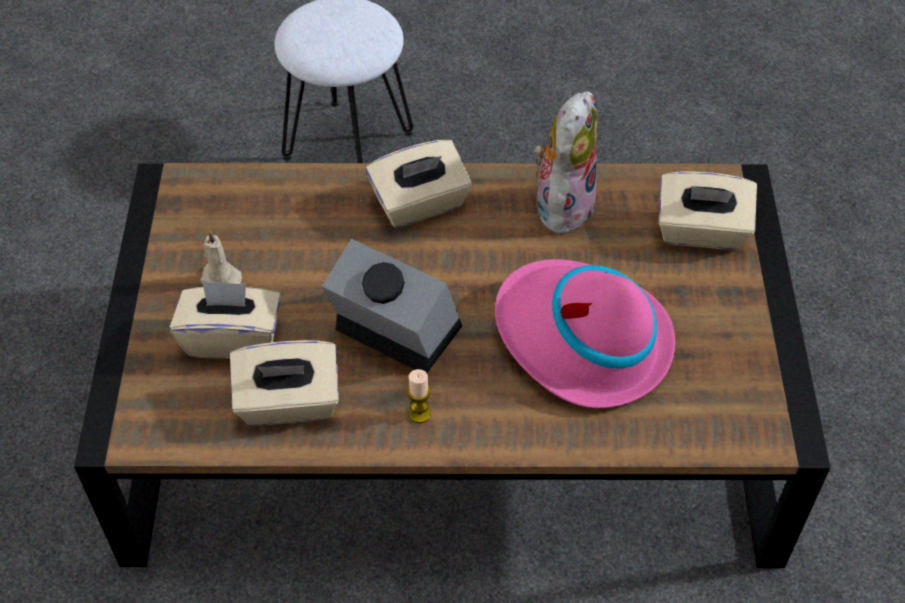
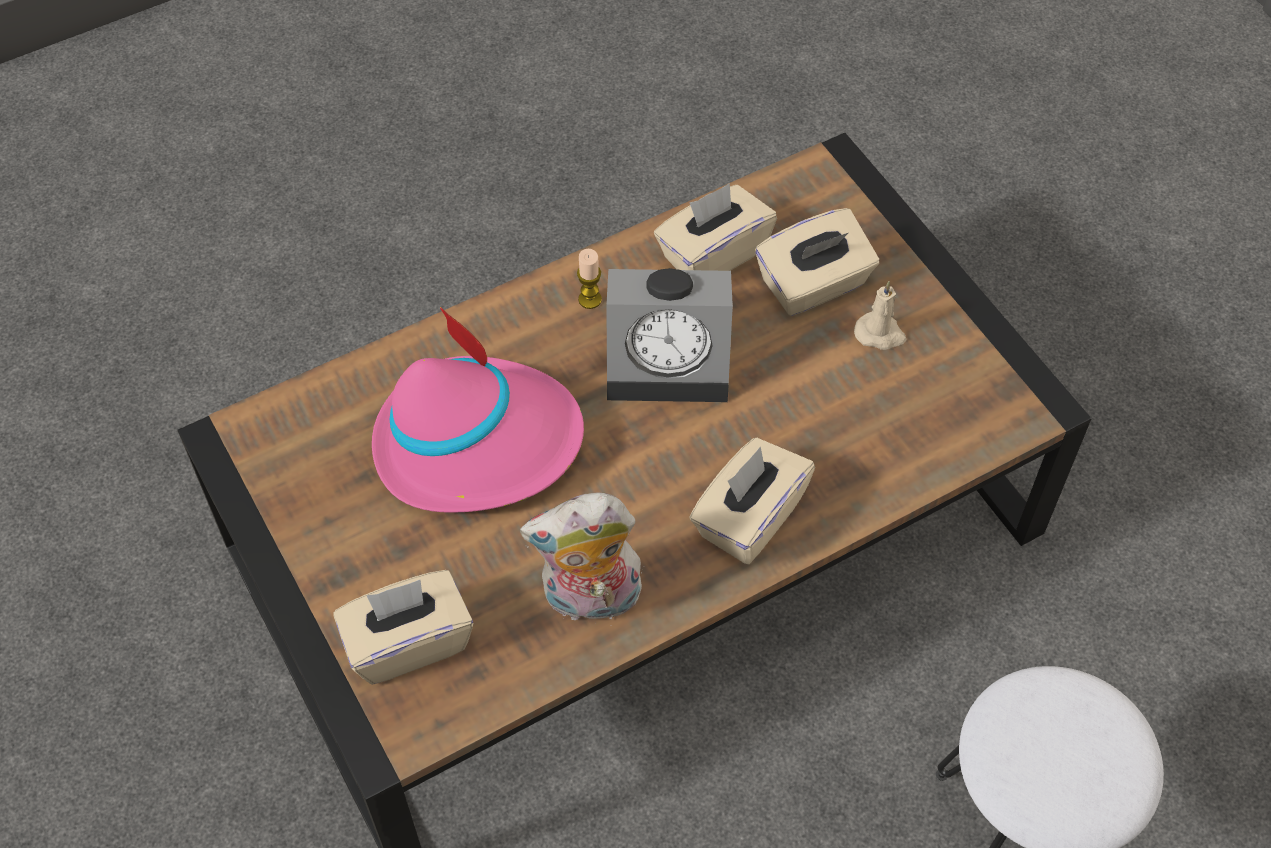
camera: 150 degrees right, 5 degrees up
plush toy [534,91,598,239] -> plush toy turned 90 degrees clockwise [520,492,642,626]

